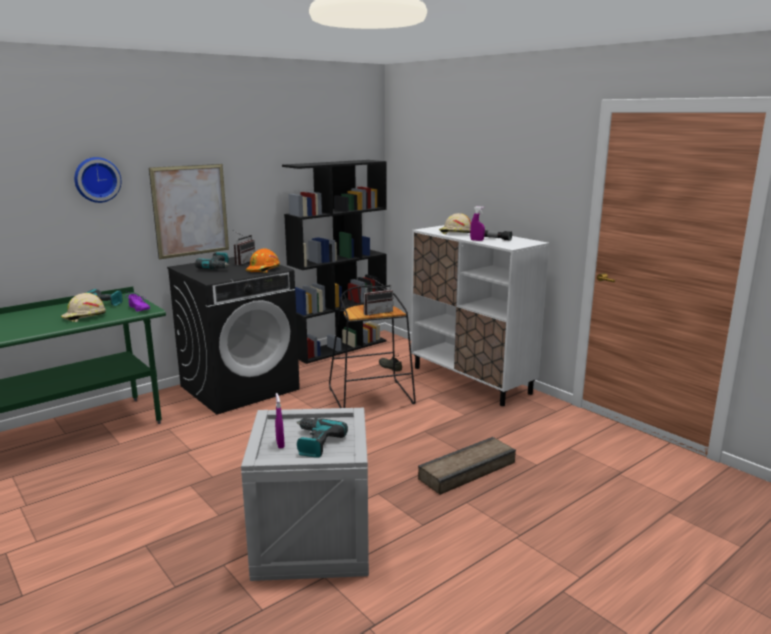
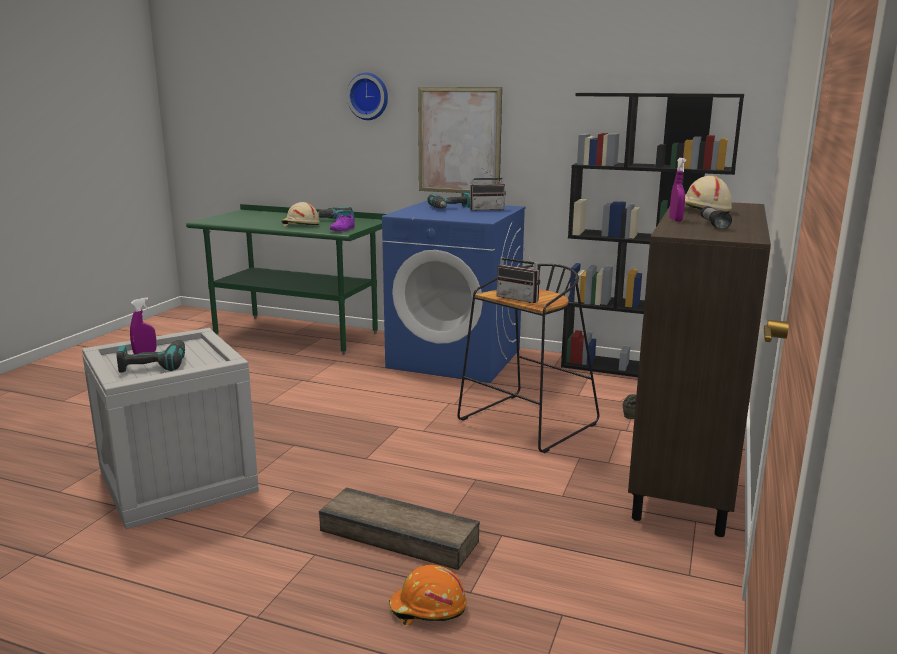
camera: 60 degrees right, 0 degrees up
black washing machine [167,257,300,415] -> blue washing machine [382,201,526,383]
orange hard hat [246,248,280,273] -> orange hard hat moved to [389,565,467,626]
white cabinet [411,225,549,406] -> brown cabinet [628,202,771,537]

